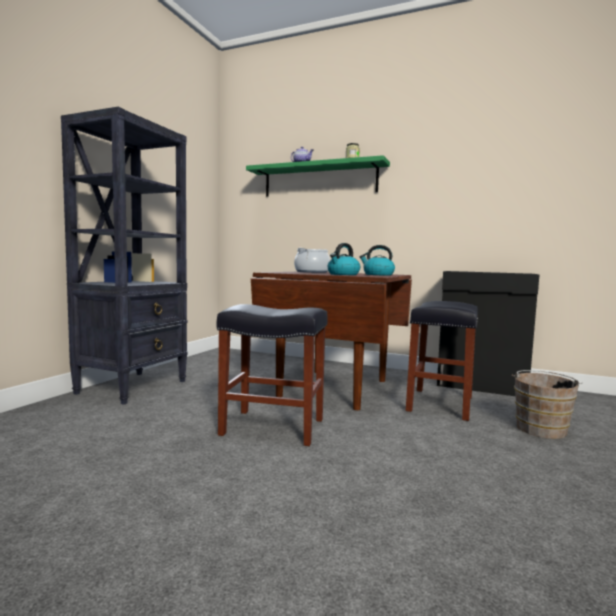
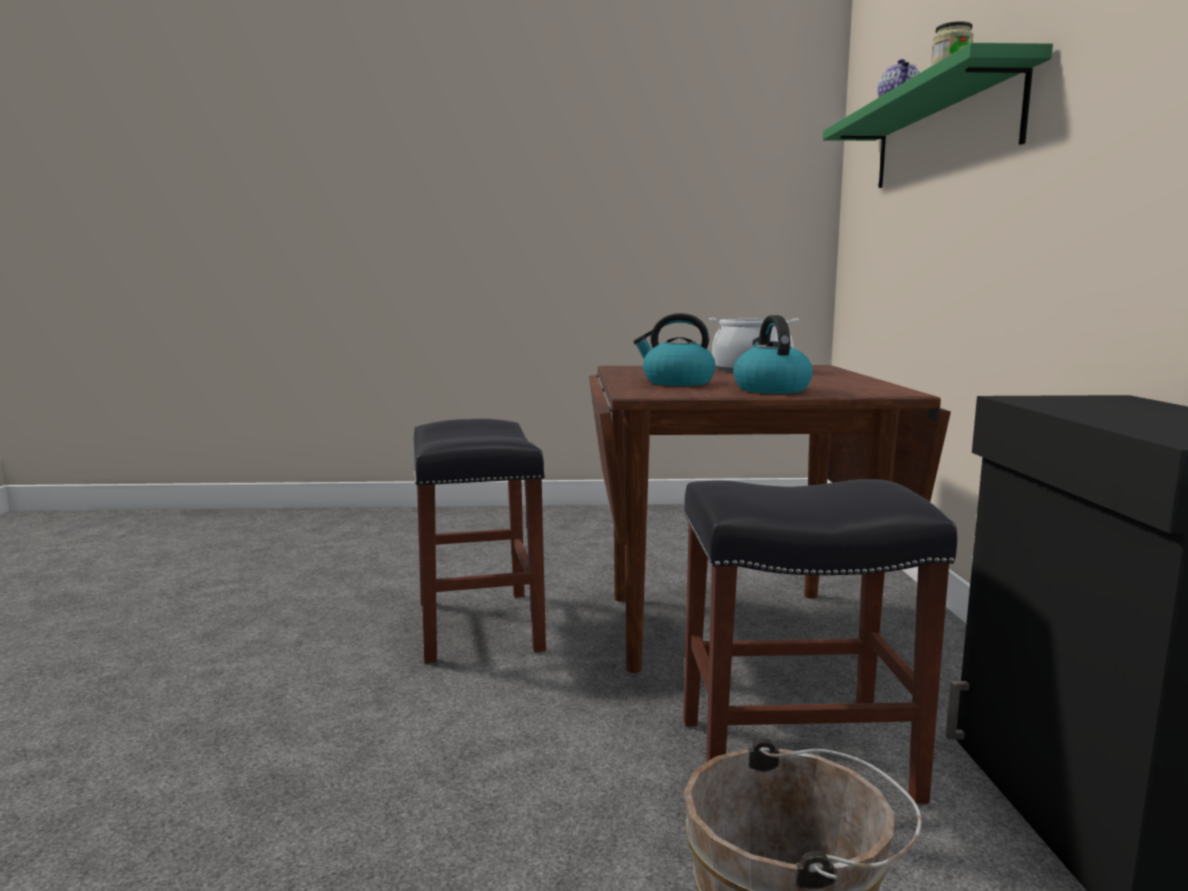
camera: 65 degrees right, 5 degrees up
black bookcase [61,107,188,405] -> none

